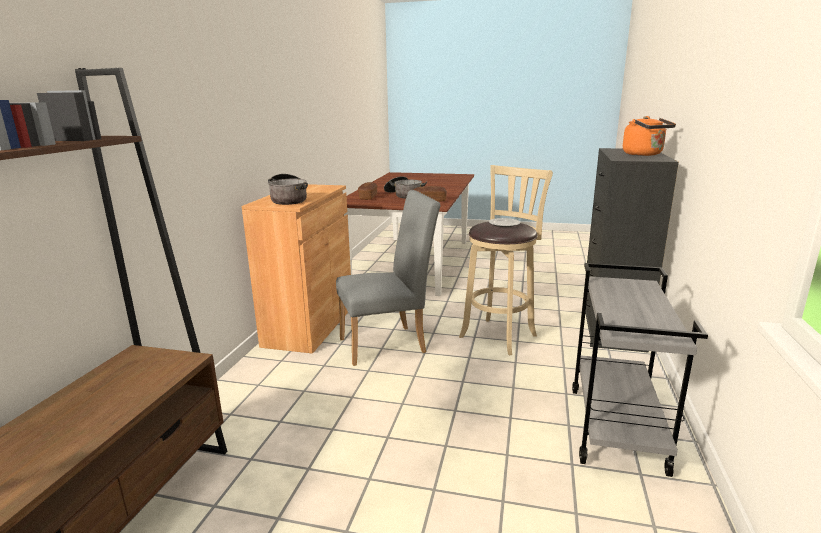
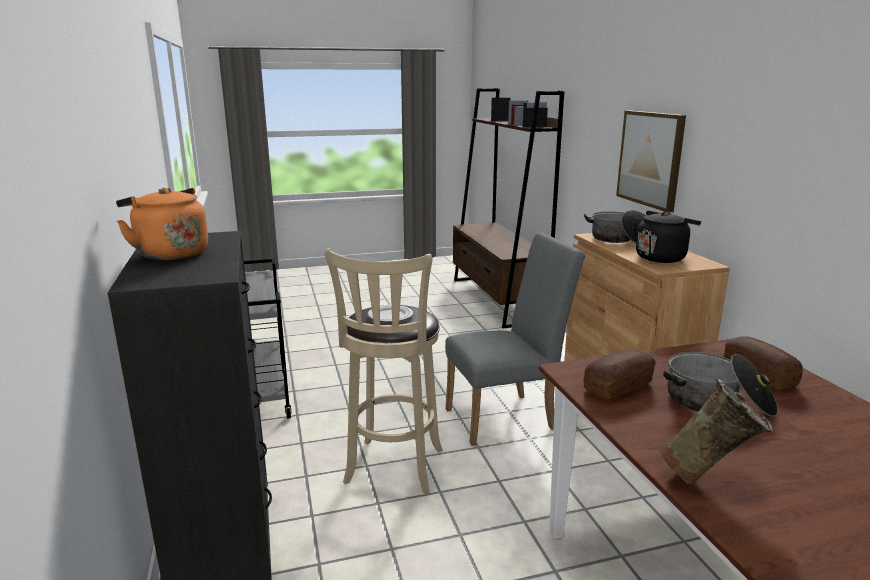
camera: 150 degrees right, 0 degrees up
grey chair [336,190,441,366] -> grey chair turned 150 degrees counterclockwise [445,233,585,446]
none -> picture [616,111,686,212]
none -> black kettle [634,211,701,263]
none -> beige vase [659,378,773,485]

